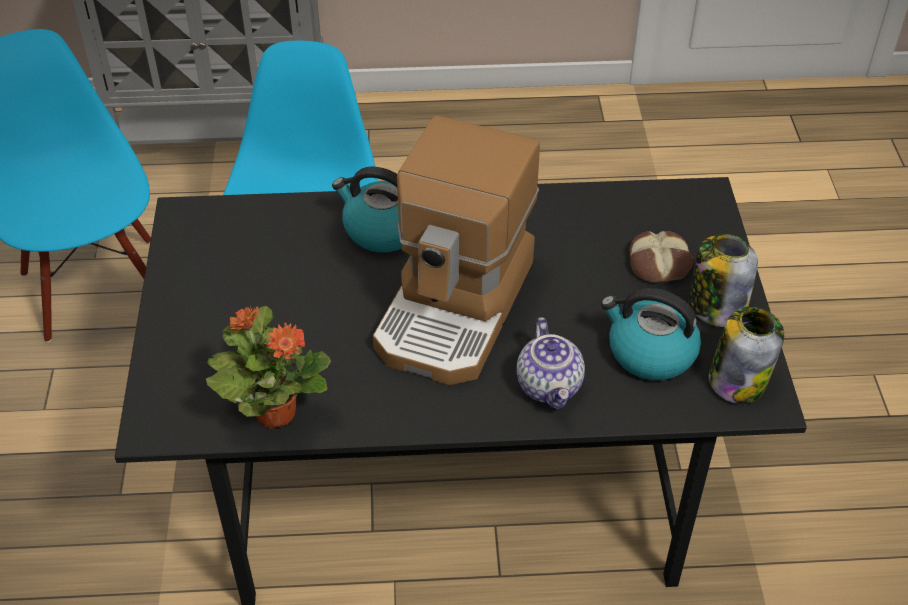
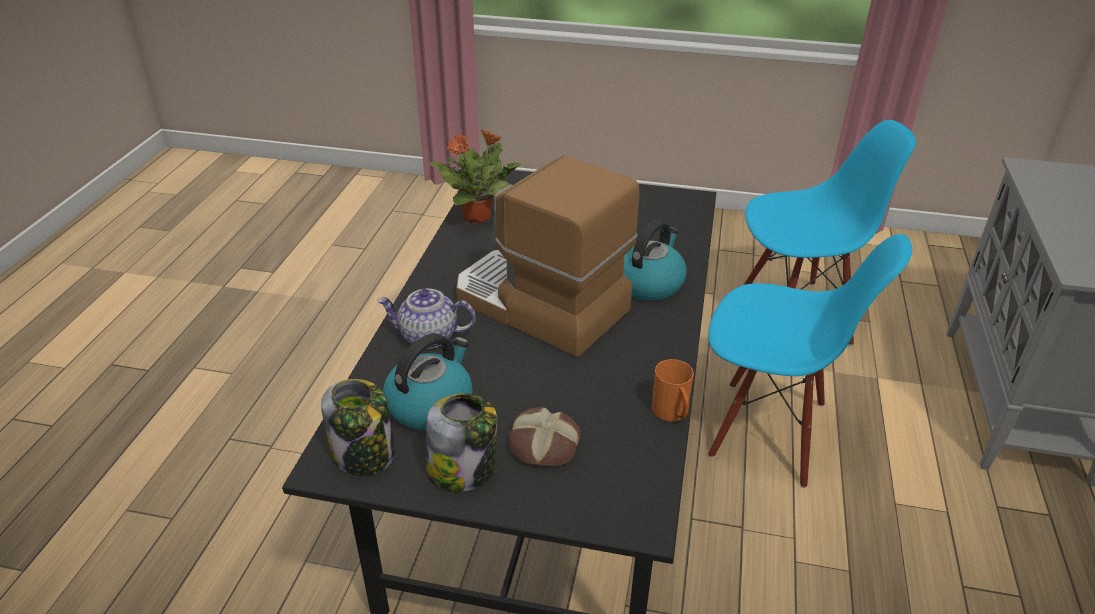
camera: 105 degrees right, 10 degrees down
none -> orange mug [651,359,694,422]

